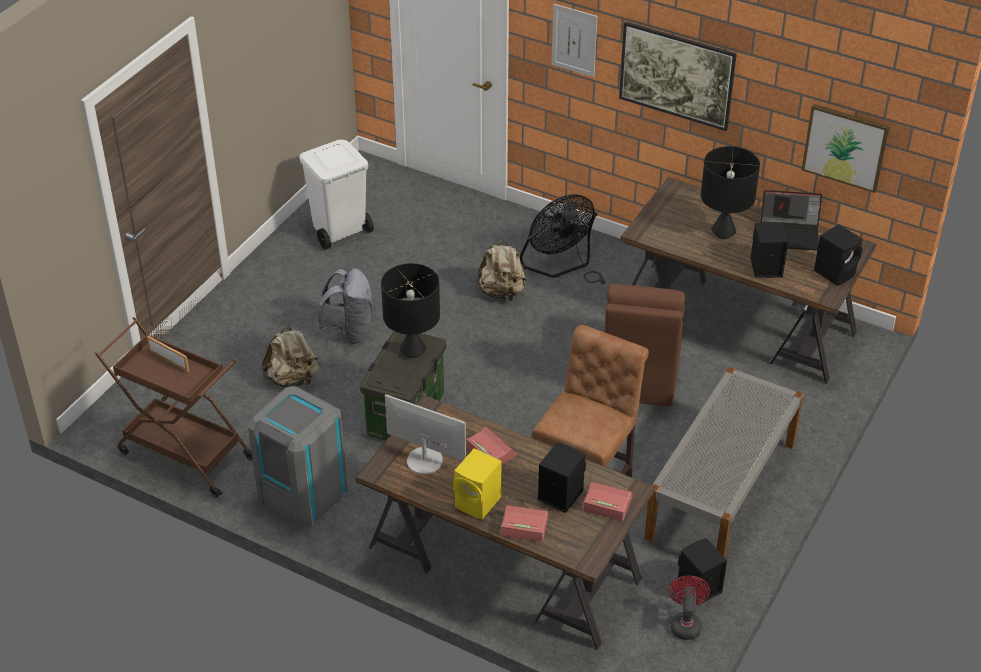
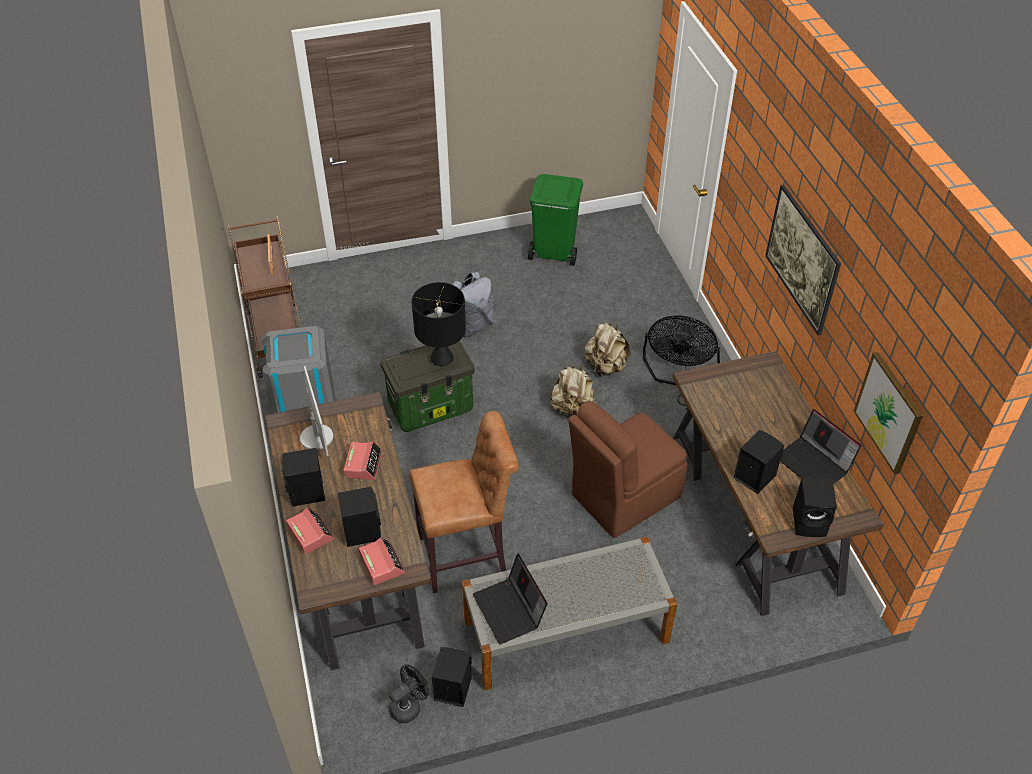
camera: 45 degrees right, 5 degrees up
beige backpack [262,323,319,387] -> beige backpack moved to [550,363,595,418]
white trash can [299,140,374,250] -> green trash can [528,174,583,266]
yellow speaker [453,448,502,520] -> black speaker [282,448,325,507]
picture [552,4,597,77] -> none
red fan [668,576,710,640] -> black fan [389,664,429,723]
black table lamp [701,146,760,239] -> none
none -> laptop [473,553,548,645]

